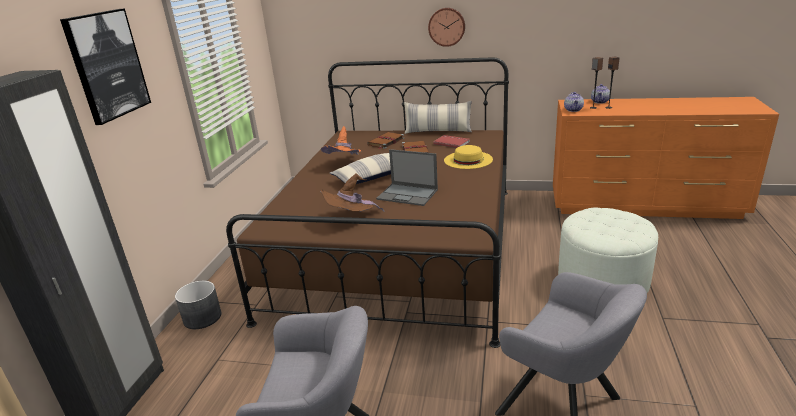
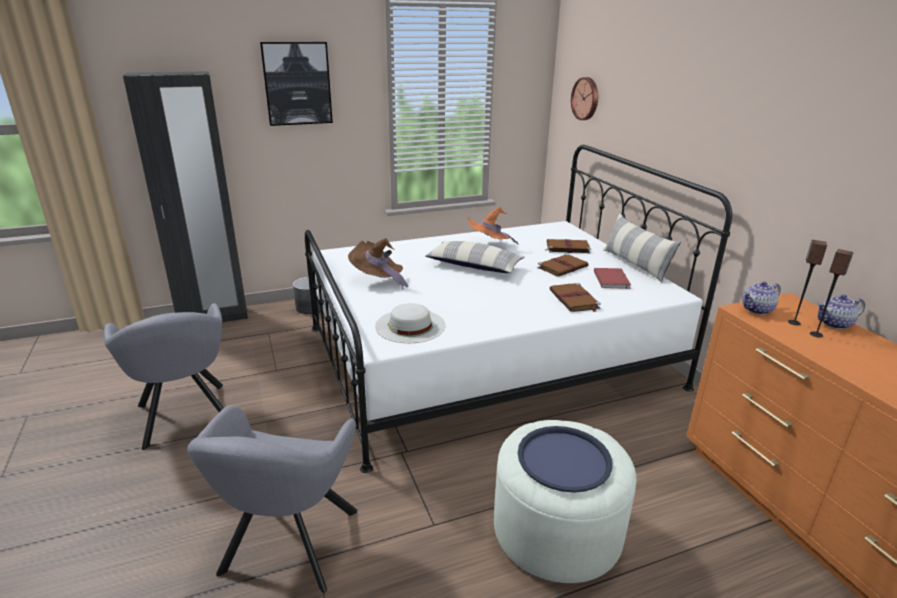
camera: 55 degrees right, 0 degrees up
brown bed [226,57,509,348] -> white bed [305,145,732,473]
laptop [376,149,438,206] -> none
wall clock [428,8,465,47] -> wall clock moved to [571,77,598,120]
yellow hat [444,145,493,169] -> brown book [550,283,601,312]
none -> white hat [375,303,445,343]
none -> blue tray [518,426,613,493]

